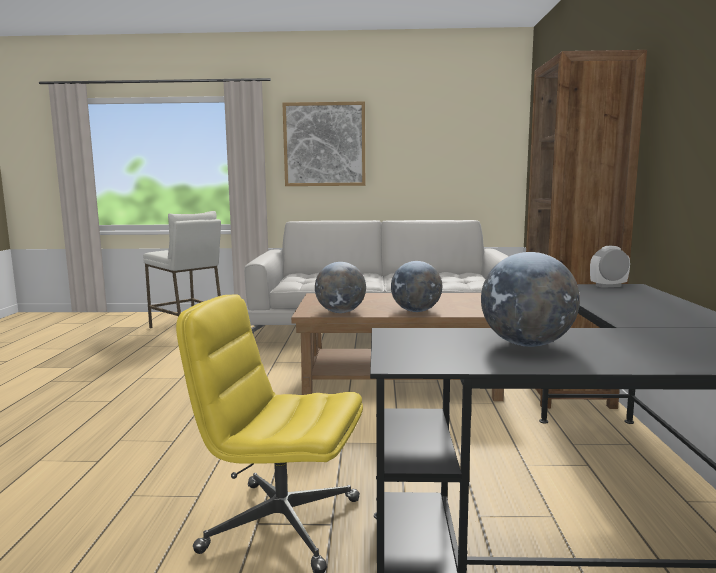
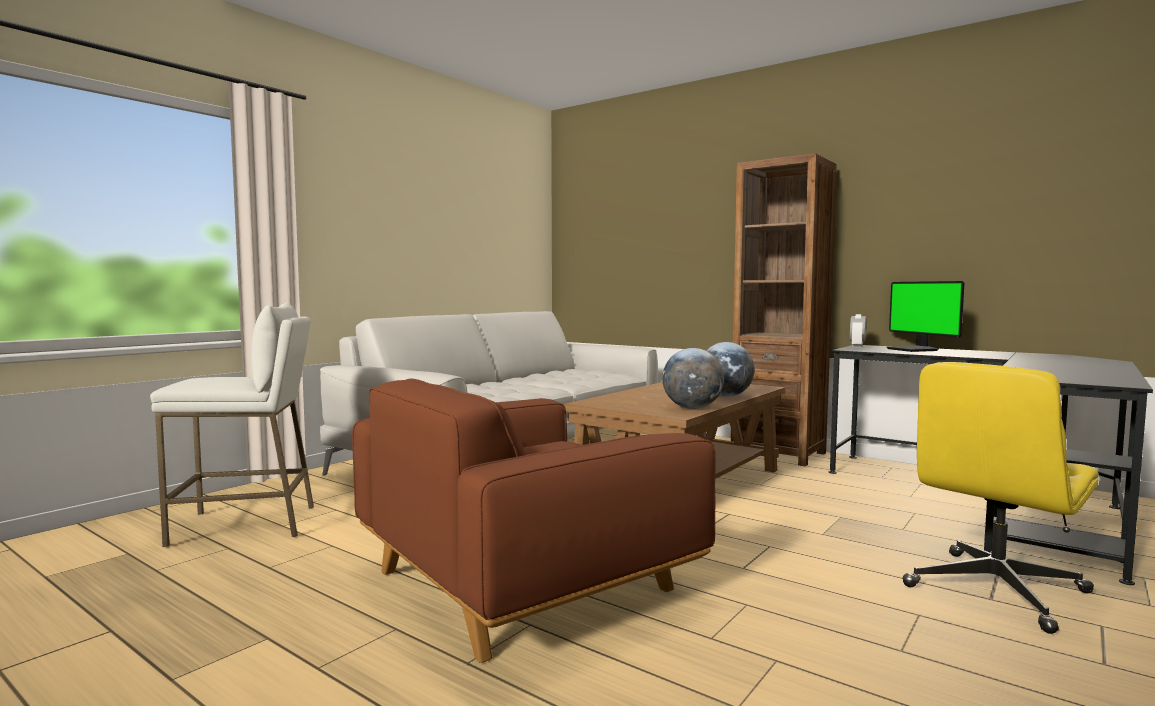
camera: 55 degrees left, 5 degrees down
picture [282,101,365,186] -> none
globe [481,252,580,347] -> none
none -> brown armchair [352,379,716,663]
none -> monitor [886,281,964,352]

